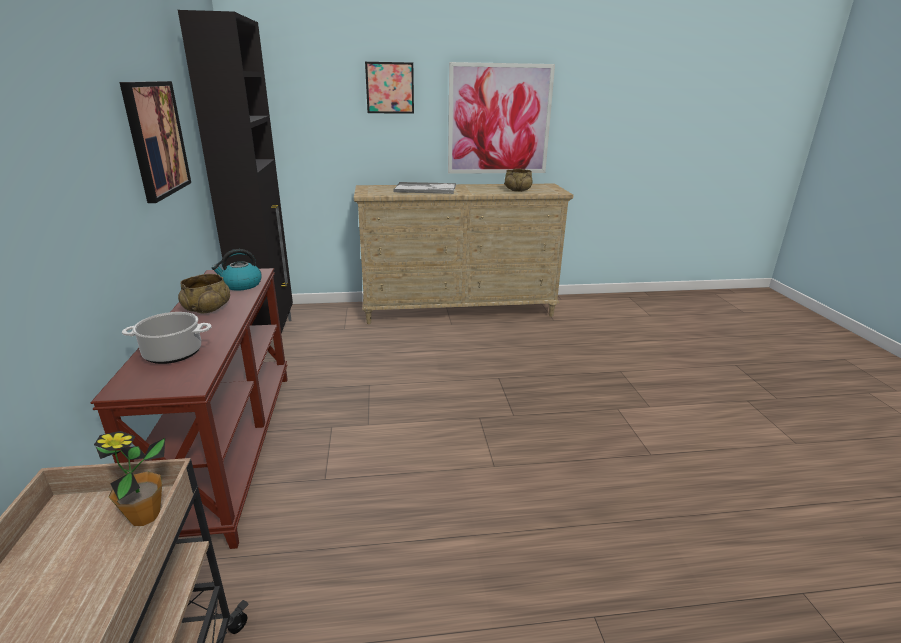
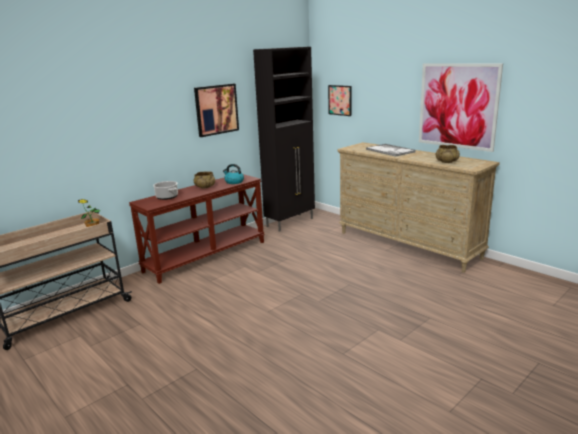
camera: 55 degrees right, 5 degrees down
picture [365,62,414,114] -> picture moved to [328,85,351,116]

